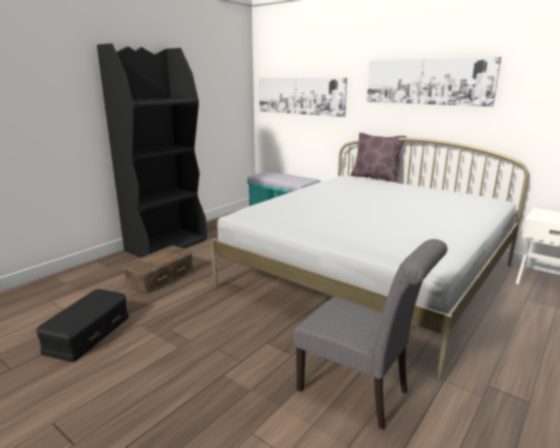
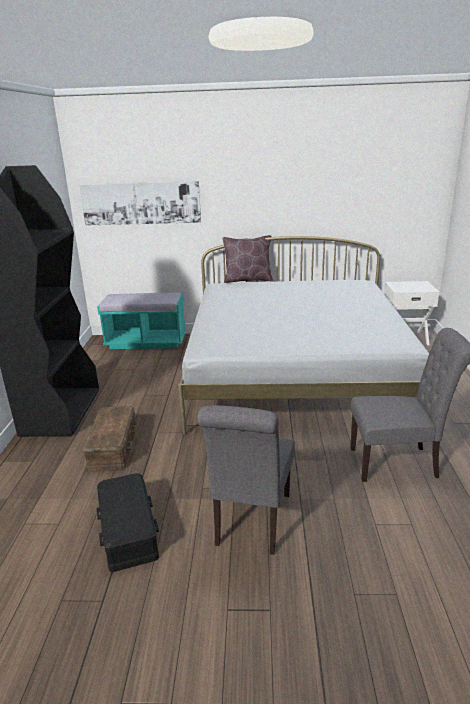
camera: 35 degrees left, 5 degrees up
picture [367,57,501,107] -> none
none -> grey chair [197,405,295,555]

